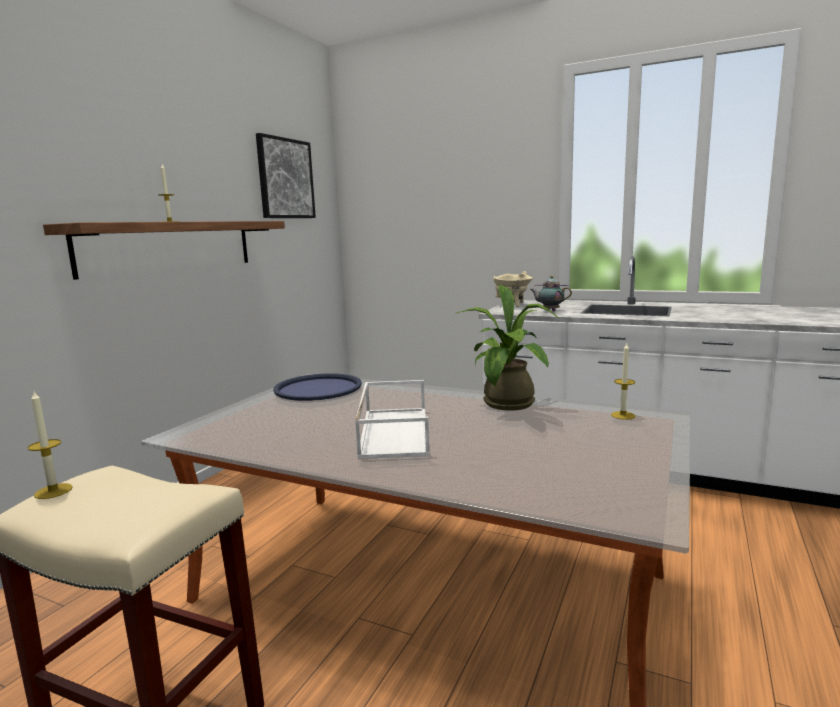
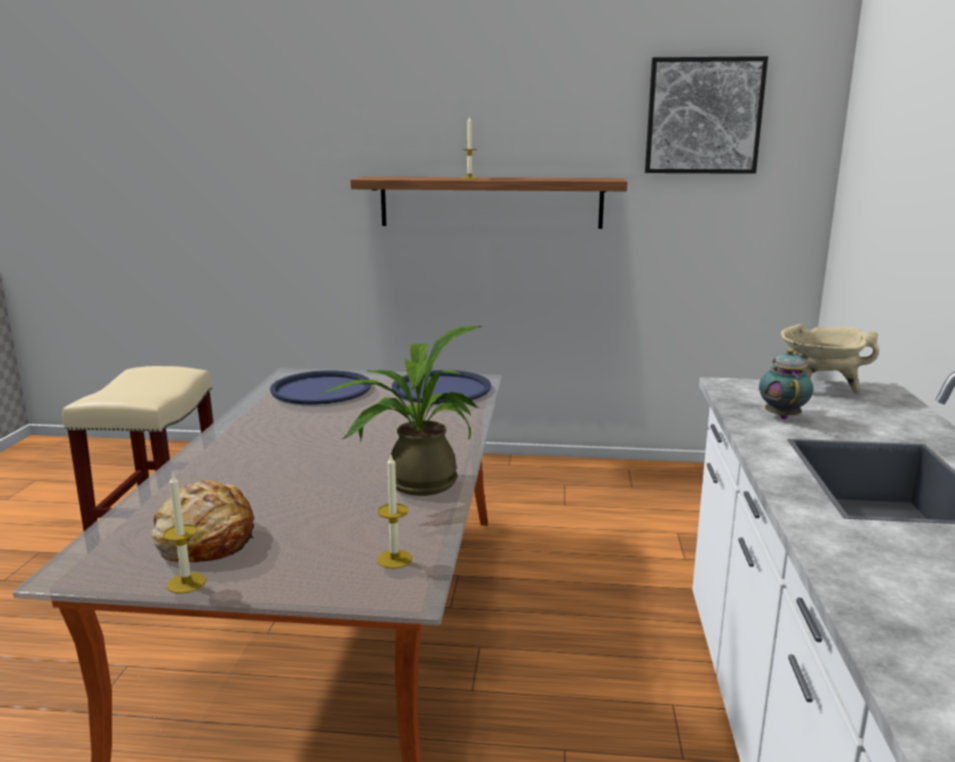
camera: 70 degrees right, 5 degrees up
candle [27,391,73,499] -> candle moved to [163,472,206,594]
white tray [355,380,430,459] -> none
none -> bread [152,480,254,562]
none -> blue tray [270,370,371,405]

